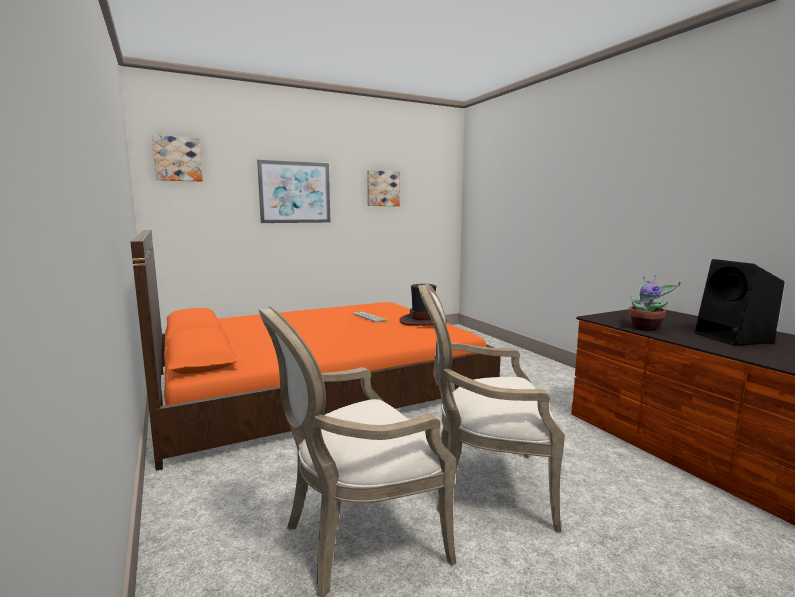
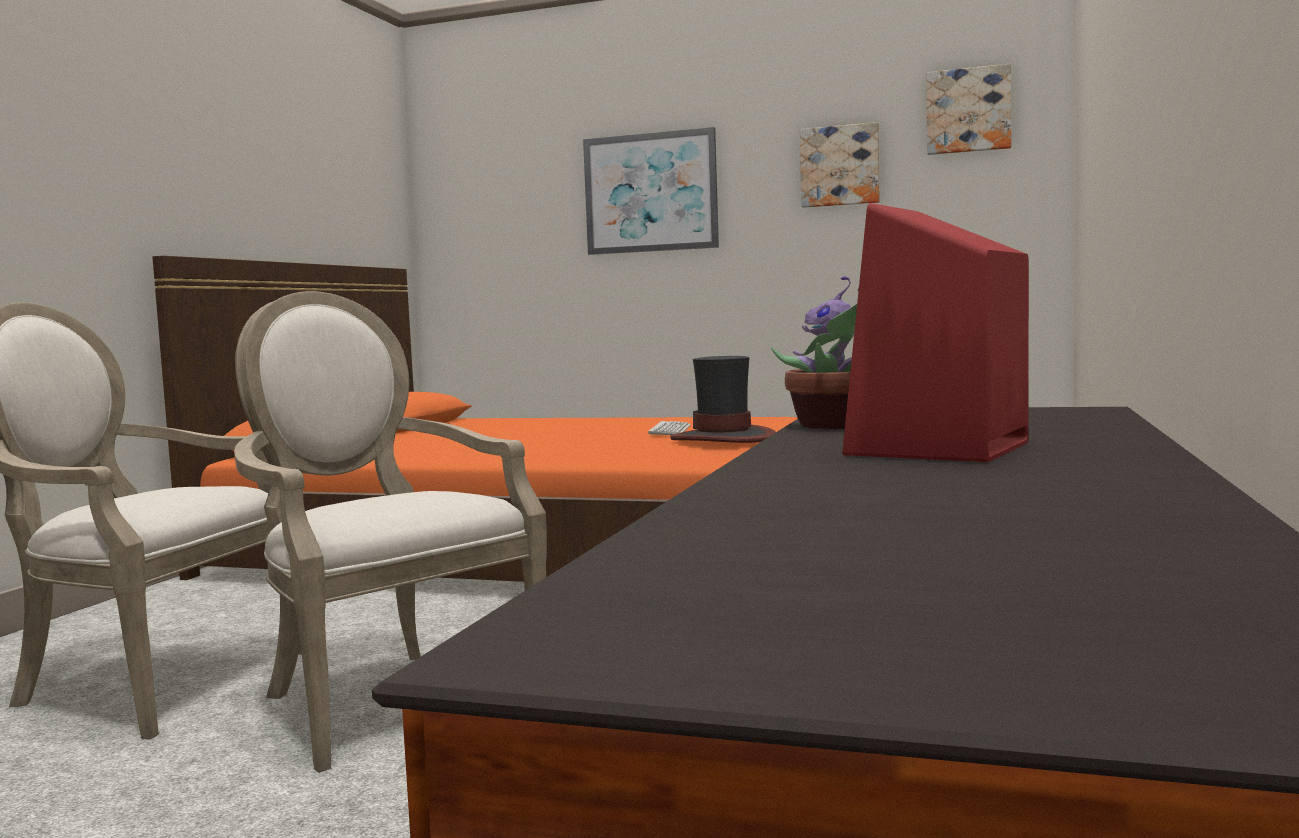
camera: 45 degrees right, 5 degrees down
picture [152,135,203,182] -> picture moved to [926,64,1011,155]
black speaker [694,259,785,346] -> red speaker [842,203,1029,462]

